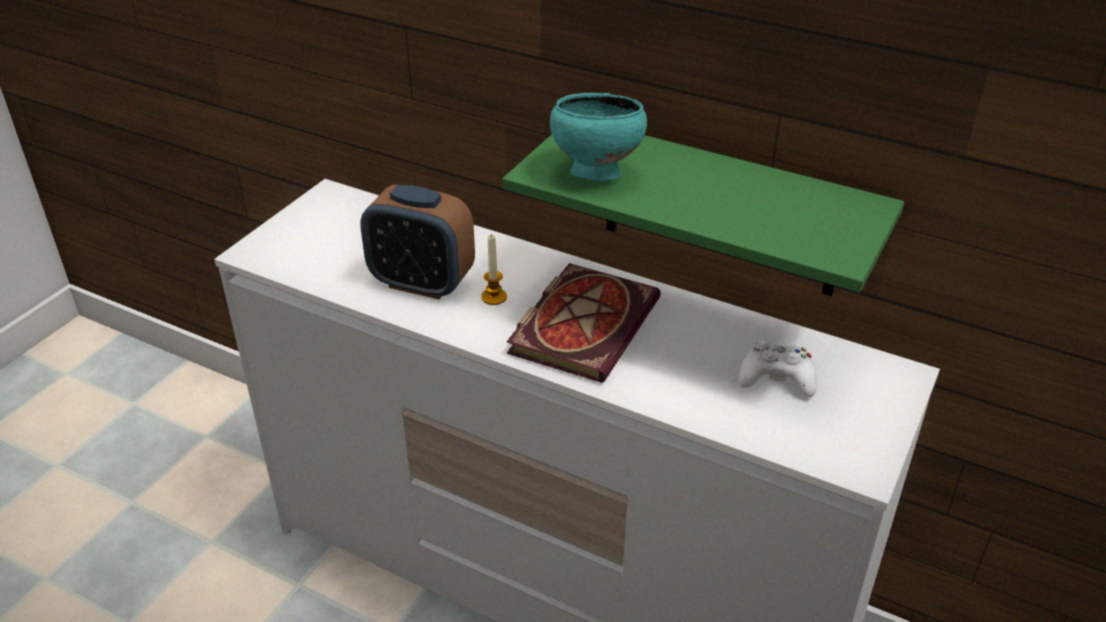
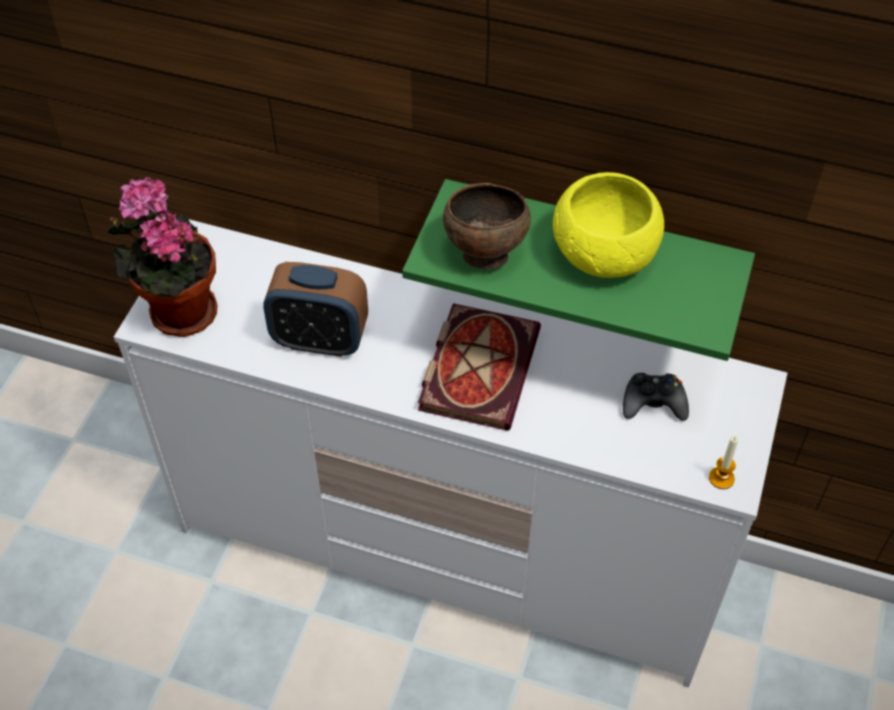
camera: 10 degrees left, 15 degrees up
candle [481,234,507,305] -> candle moved to [709,436,738,489]
turquoise bowl [550,93,647,181] -> brown bowl [443,183,531,270]
white game controller [739,339,817,397] -> black game controller [623,373,689,421]
none -> potted plant [107,177,218,337]
none -> yellow bowl [553,172,664,278]

